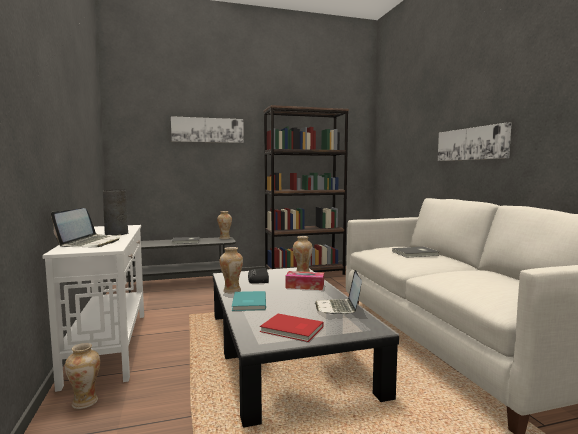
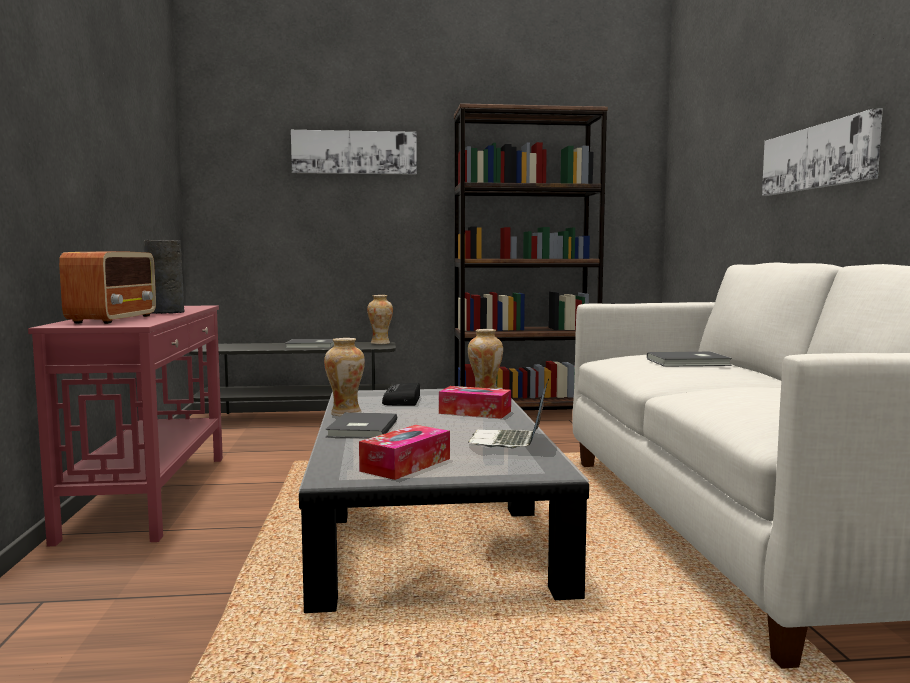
camera: 10 degrees right, 0 degrees up
white console table [42,225,144,392] -> red console table [28,306,223,547]
laptop [51,208,121,248] -> radio [59,252,156,324]
vase [65,343,100,409] -> none
turquoise book [232,291,266,311] -> grey book [325,412,397,439]
red book [260,314,324,342] -> tissue box [359,425,450,480]

